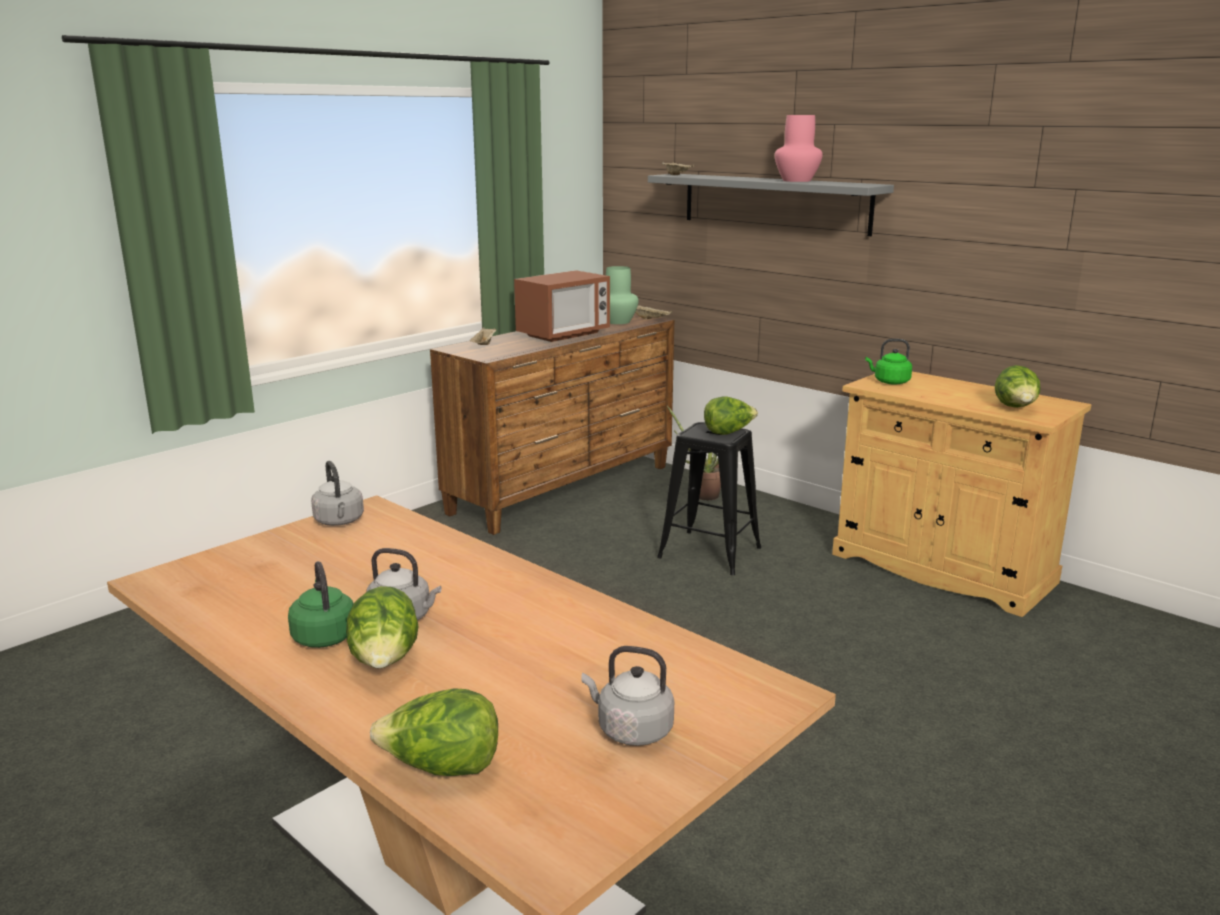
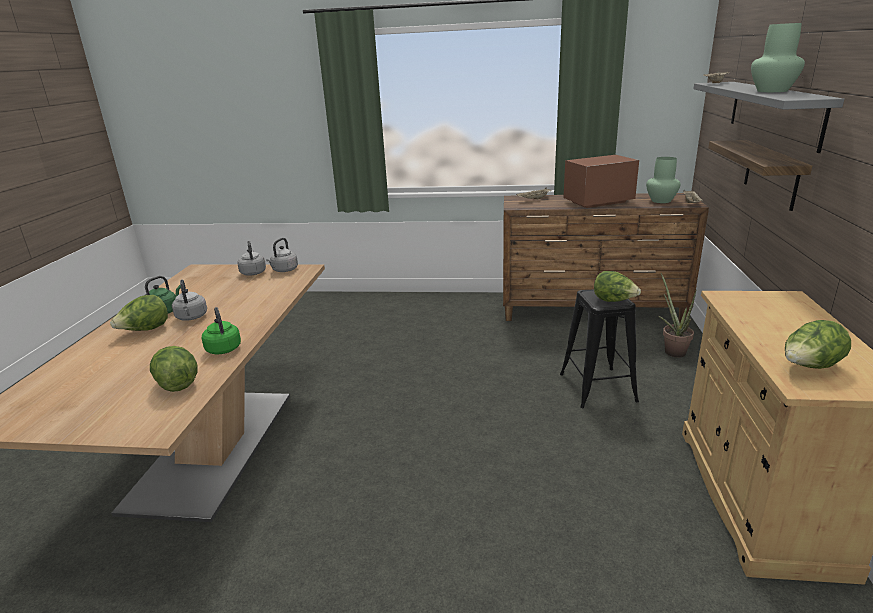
camera: 55 degrees right, 5 degrees up
lettuce [370,688,498,776] -> lettuce moved to [150,346,198,392]
microwave [514,270,610,342] -> microwave turned 150 degrees clockwise [563,155,639,208]
grey kettle [581,646,674,746] -> grey kettle moved to [237,241,266,276]
pink vase [775,115,823,182] -> green vase [751,23,805,92]
green kettle [865,339,912,385] -> green kettle moved to [202,307,241,354]
none -> shelf [709,140,812,211]

